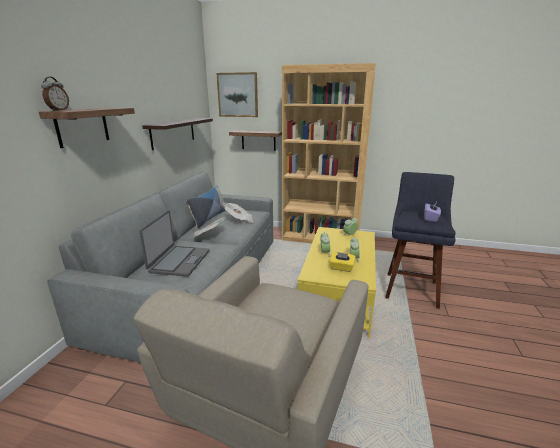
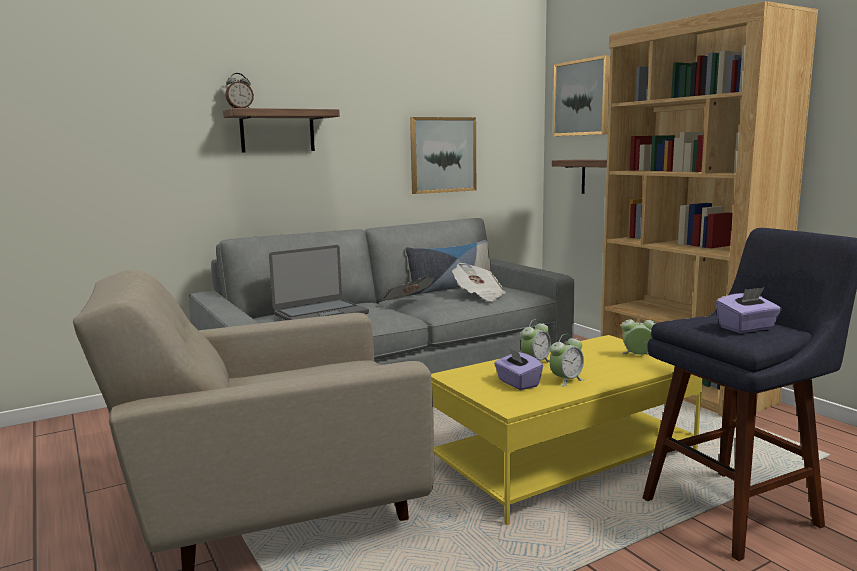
camera: 45 degrees right, 10 degrees down
shelf [142,118,213,150] -> picture [410,117,476,194]
yellow tissue box [330,252,356,272] -> purple tissue box [494,347,543,390]

